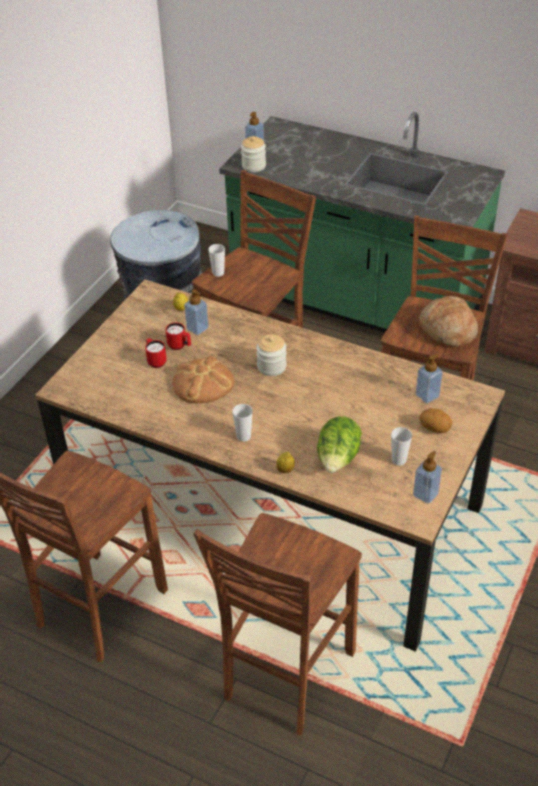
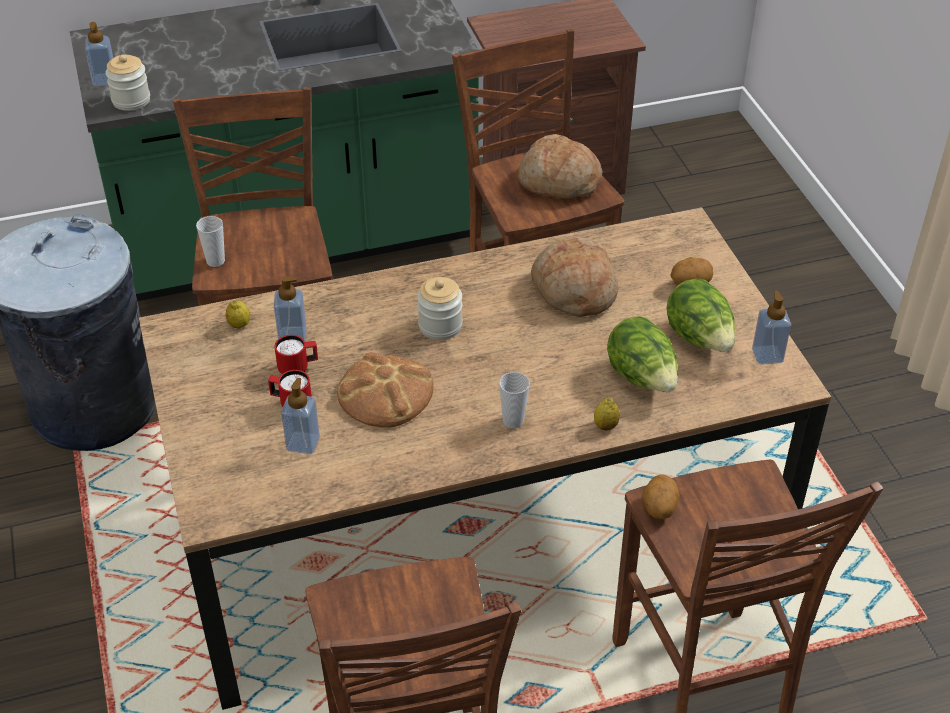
camera: 45 degrees left, 0 degrees up
cup [391,427,412,466] -> lettuce [667,279,735,352]
soap dispenser [416,354,443,403] -> soap dispenser moved to [281,378,320,454]
none -> bread [531,238,618,317]
none -> potato [642,474,680,519]

